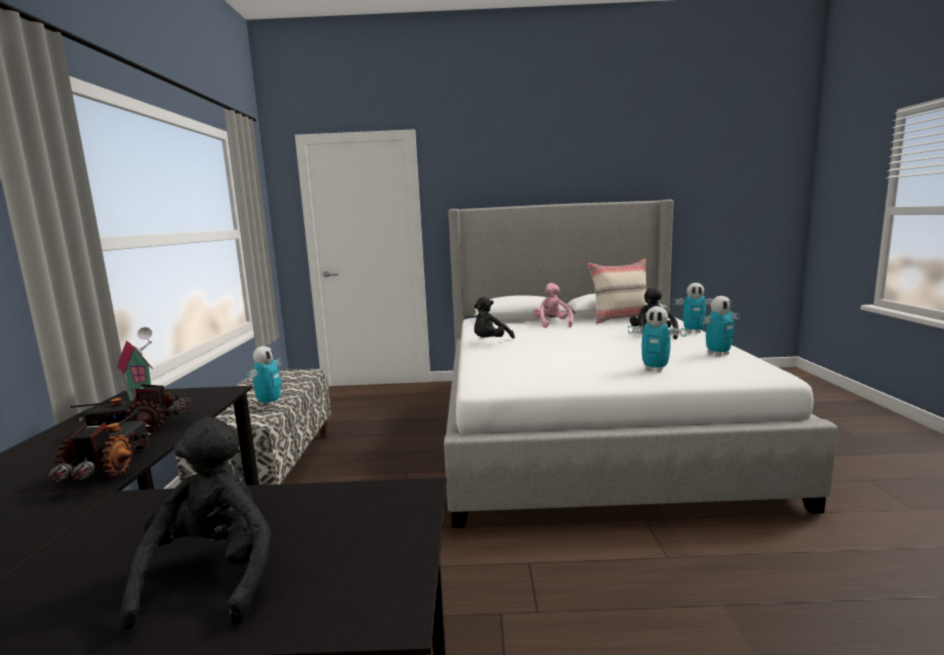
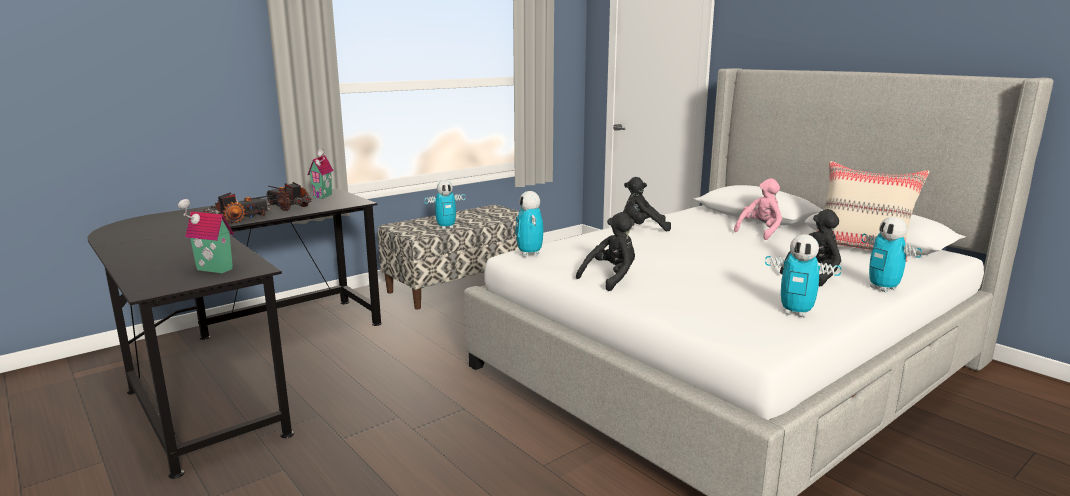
camera: 50 degrees right, 5 degrees up
black plush toy [120,417,271,630] -> black plush toy moved to [576,212,635,291]
toy robot [628,306,687,371] -> toy robot moved to [515,191,543,256]
none -> toy house [178,199,234,273]

